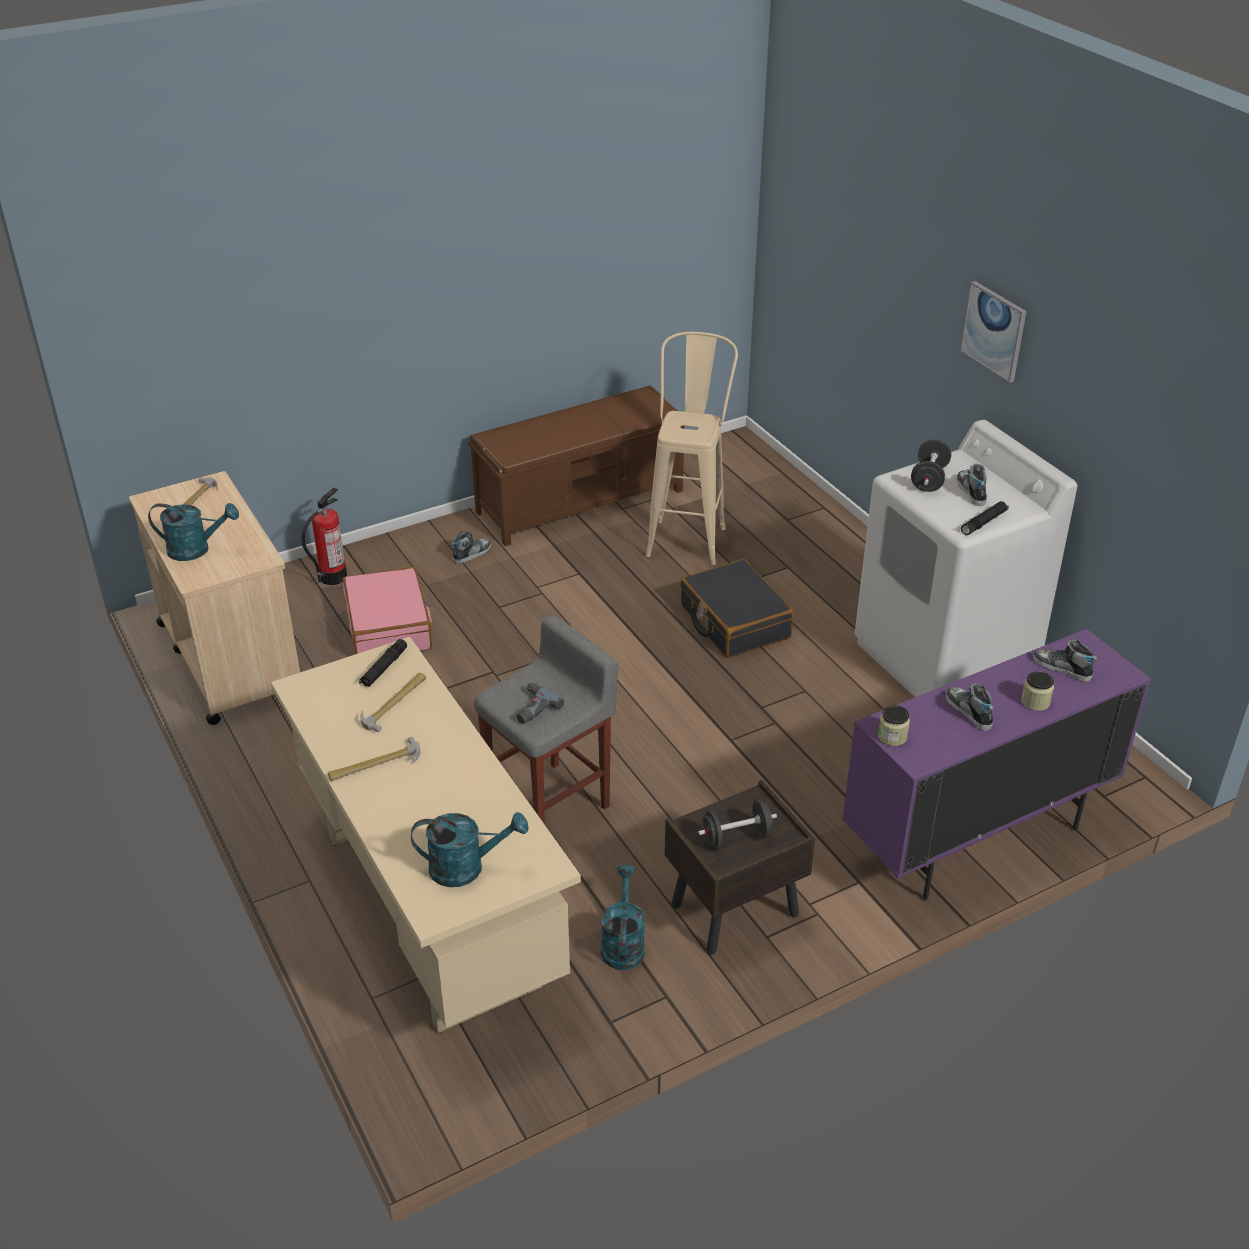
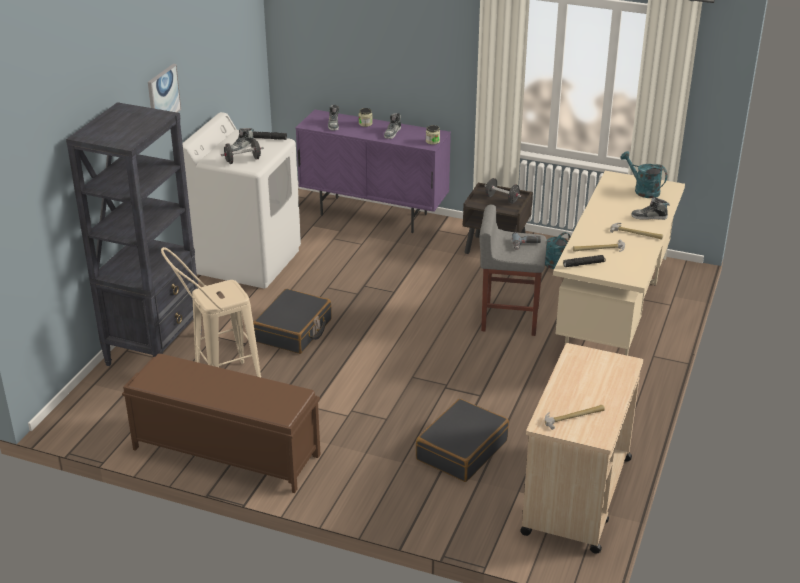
camera: 130 degrees left, 5 degrees down
turquoise watering can [148,503,239,561] -> none
fire extinguisher [302,488,347,585] -> none
pink suitcase [343,567,432,654] -> black suitcase [416,399,509,482]
shoe [451,530,492,564] -> shoe moved to [632,197,669,220]
none -> black bookcase [66,102,202,366]

